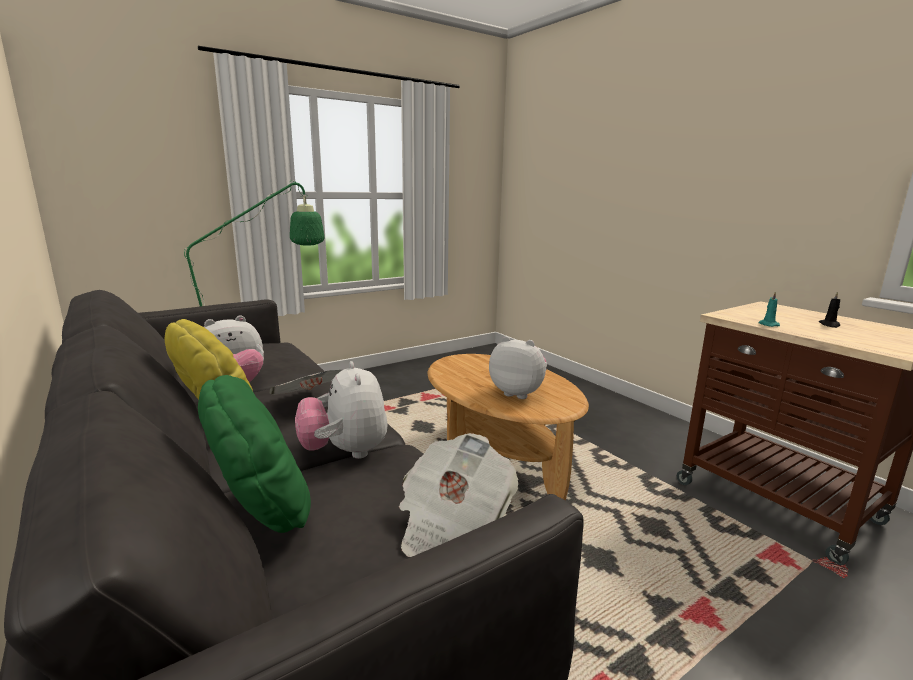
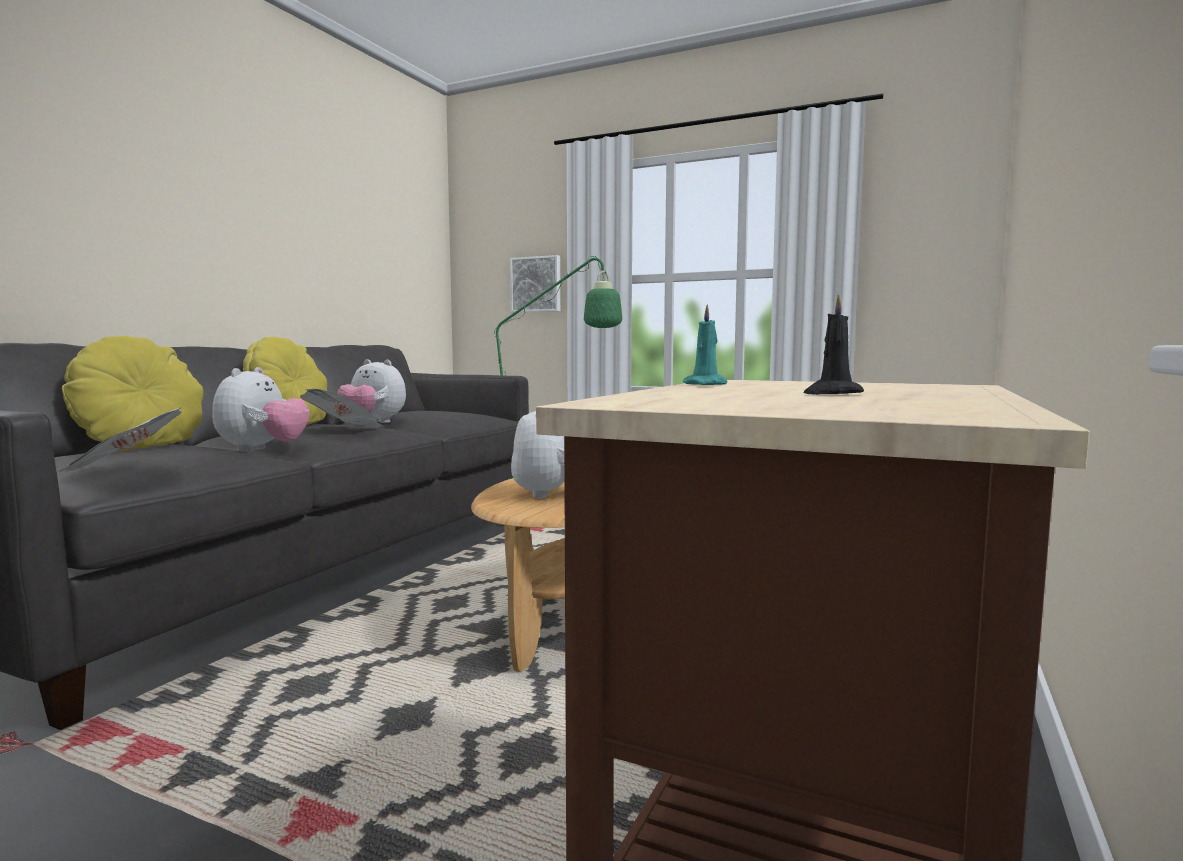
camera: 60 degrees right, 10 degrees down
green pillow [198,375,311,533] -> yellow pillow [62,336,203,451]
plush toy [295,361,387,459] -> plush toy turned 150 degrees clockwise [212,367,309,452]
none -> picture [510,255,560,312]

